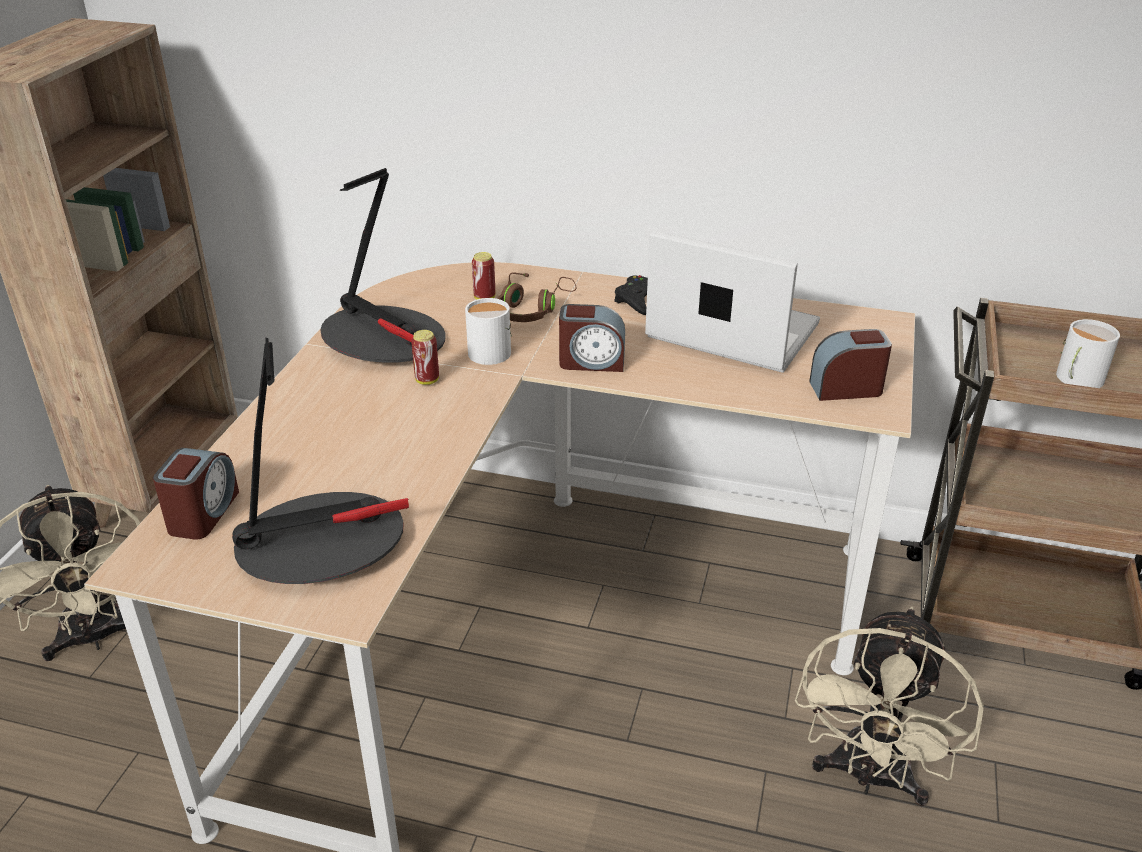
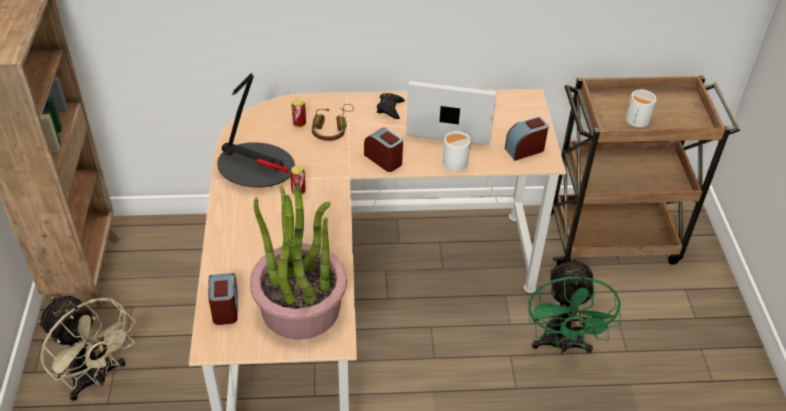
camera: 20 degrees left, 10 degrees up
table lamp [232,338,409,584] -> potted plant [250,185,347,340]
white mug [465,298,512,365] -> white mug moved to [443,131,471,171]
alarm clock [559,304,625,372] -> alarm clock turned 120 degrees counterclockwise [364,128,403,172]
beige fan [795,607,984,807] -> green fan [528,257,621,355]

